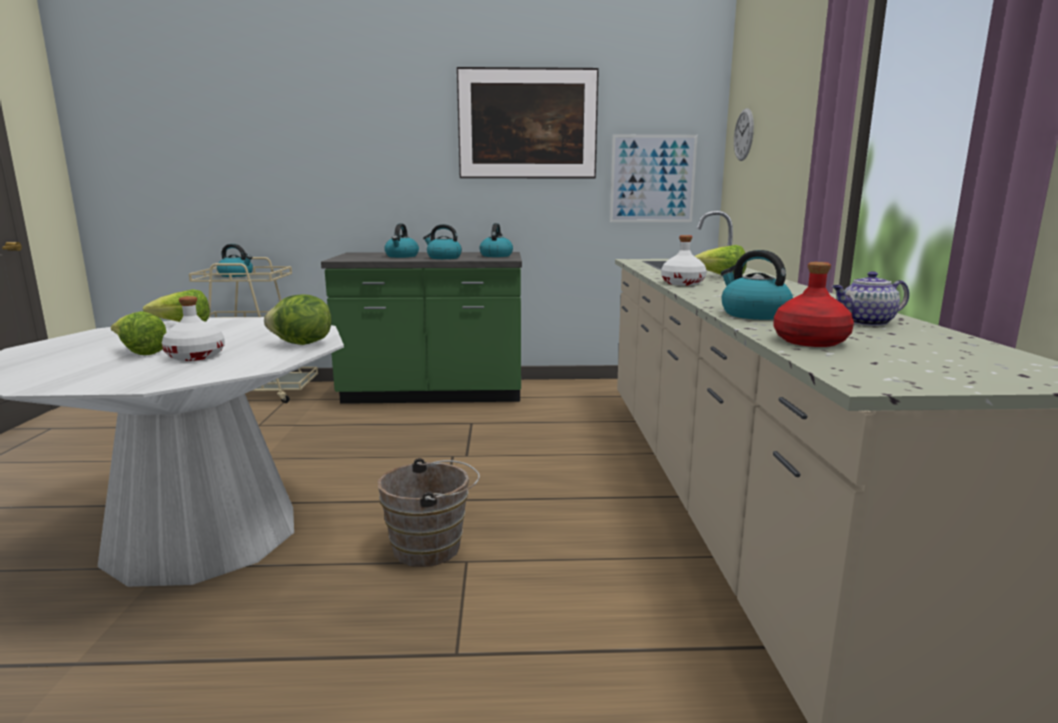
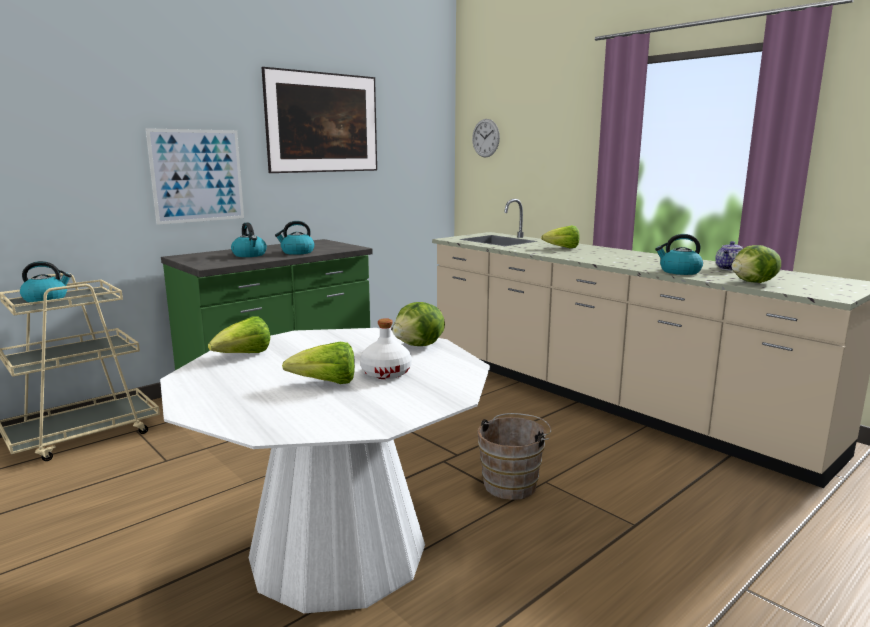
camera: 40 degrees left, 0 degrees up
kettle [480,223,513,257] -> none
picture [610,135,698,222] -> picture moved to [146,128,244,225]
white bottle [661,235,707,286] -> none
red bottle [773,262,854,347] -> lettuce [732,245,781,283]

